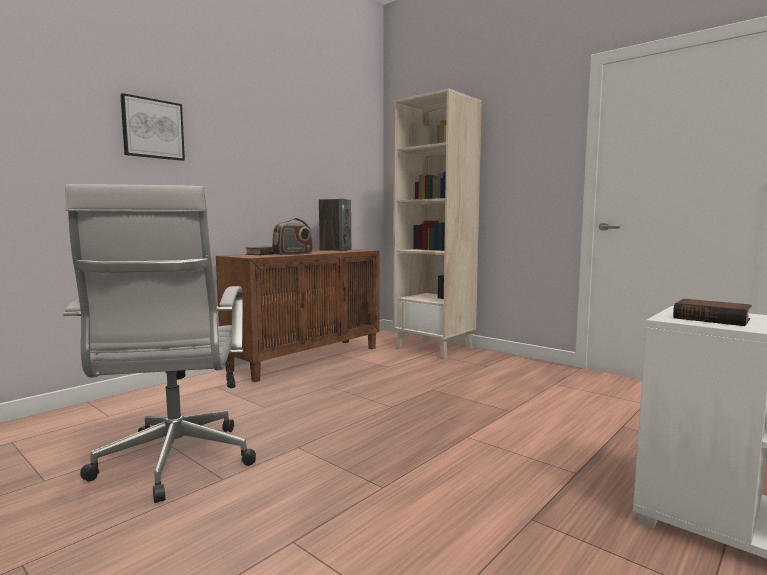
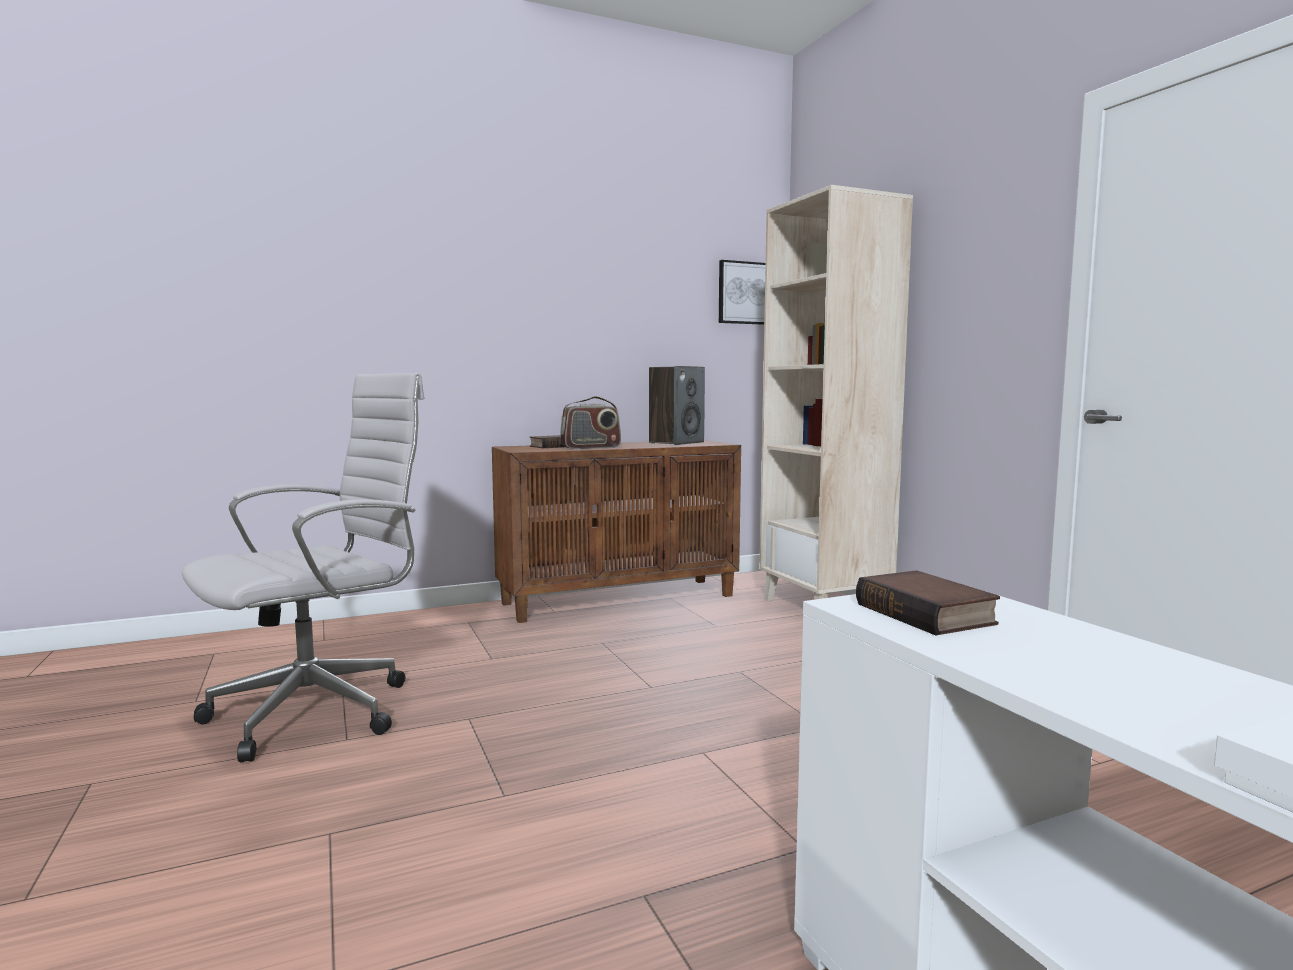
camera: 25 degrees right, 0 degrees up
white office chair [63,184,256,503] -> white office chair turned 150 degrees counterclockwise [182,373,424,762]
picture [120,93,185,161] -> picture moved to [719,260,766,325]

